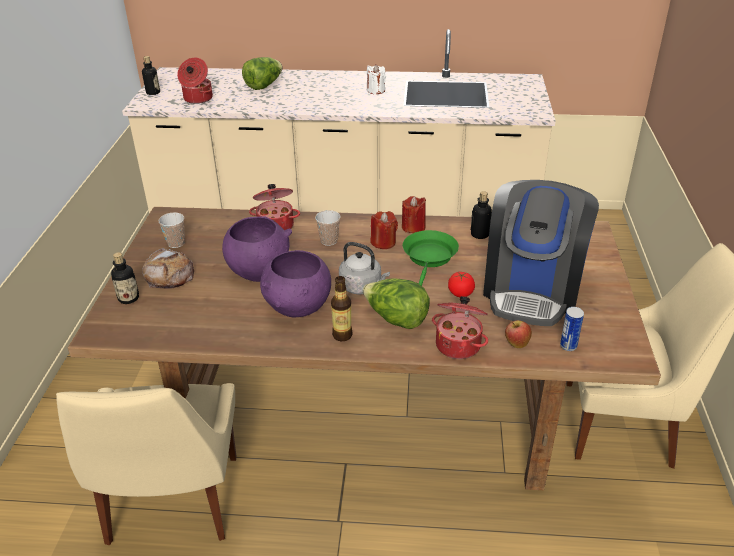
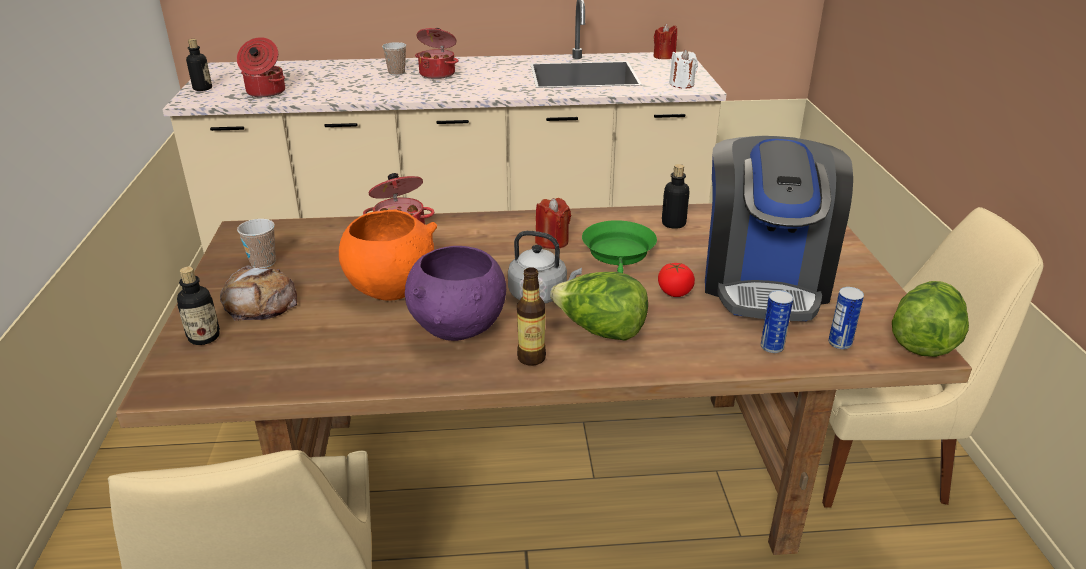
camera: 10 degrees left, 5 degrees down
purple bowl [222,216,292,282] -> orange bowl [339,209,437,301]
lettuce [242,57,282,90] -> lettuce moved to [892,281,969,357]
cup [315,210,341,246] -> cup moved to [382,42,406,75]
white candle [367,64,386,94] -> white candle moved to [669,49,698,89]
red candle [402,196,426,233] -> red candle moved to [654,23,677,59]
cooking pot [432,296,488,359] -> cooking pot moved to [415,28,459,79]
apple [505,320,532,348] -> can [761,290,793,353]

